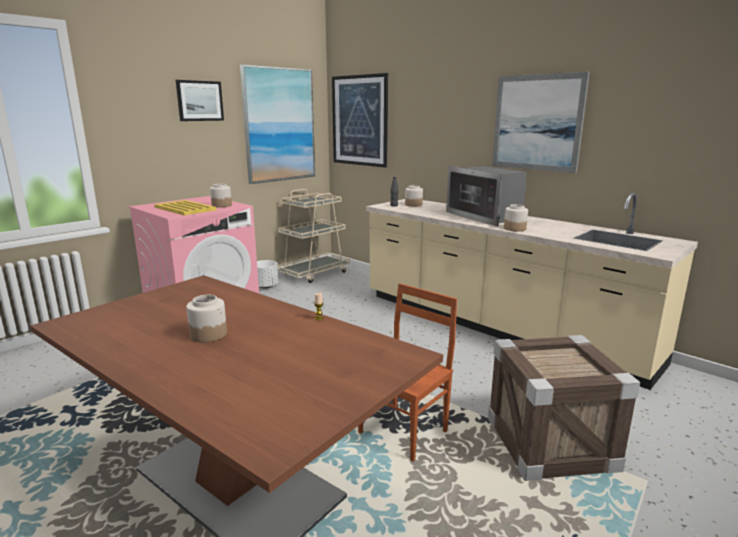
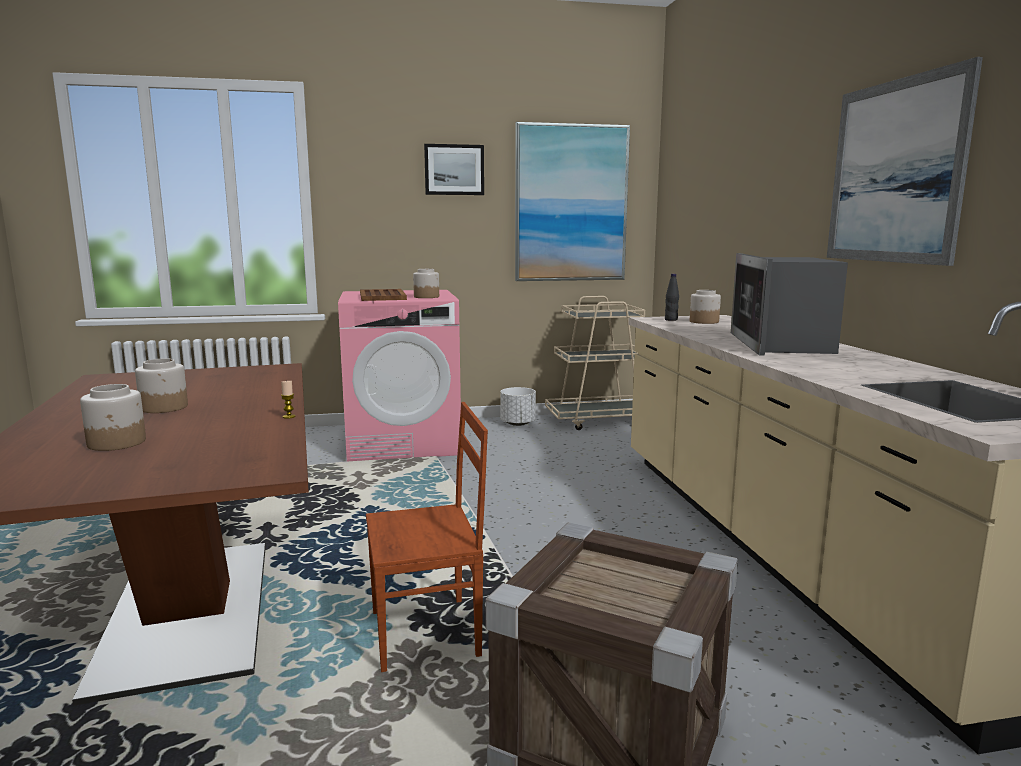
camera: 35 degrees right, 5 degrees down
yellow tray [154,200,216,216] -> brown tray [360,289,407,301]
picture [332,73,388,168] -> none
jar [504,204,528,231] -> jar moved to [80,384,146,451]

